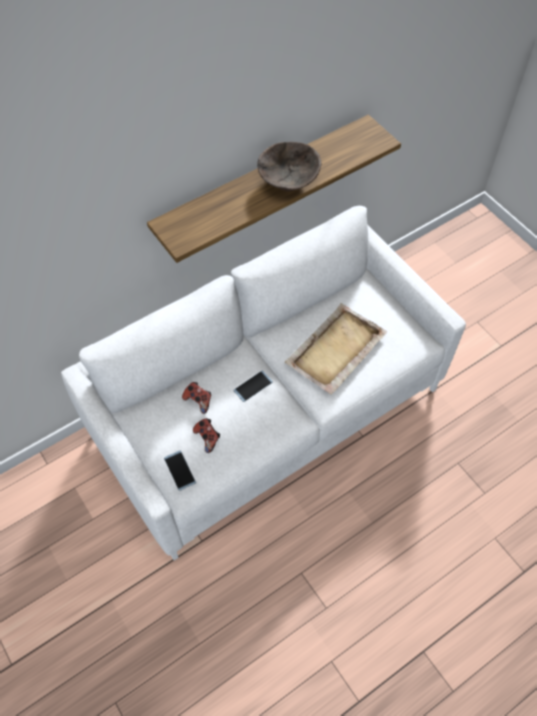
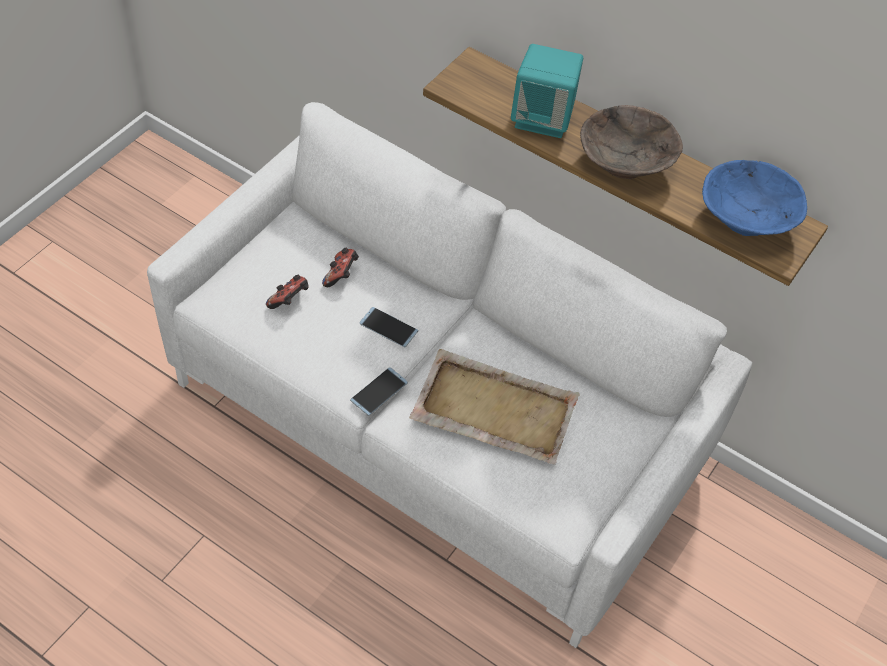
camera: 65 degrees right, 5 degrees down
phone [164,451,196,491] -> phone moved to [350,367,408,416]
none -> turquoise speaker [511,44,583,138]
none -> blue bowl [702,160,807,236]

